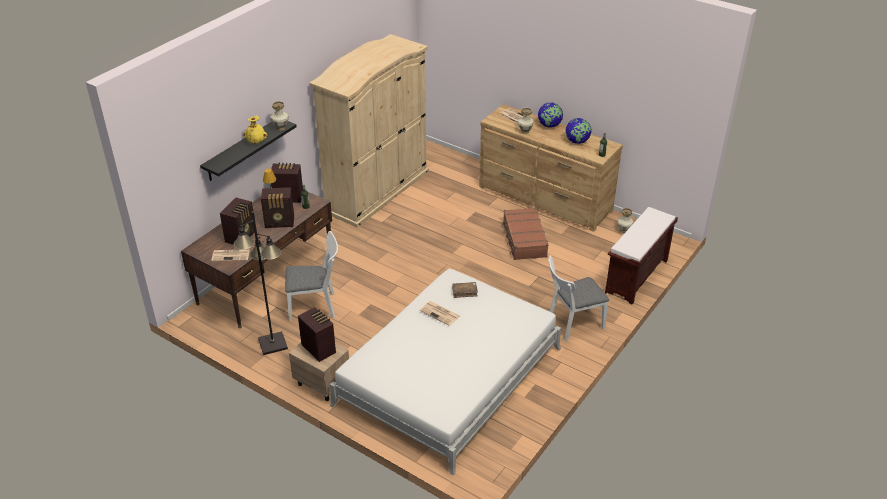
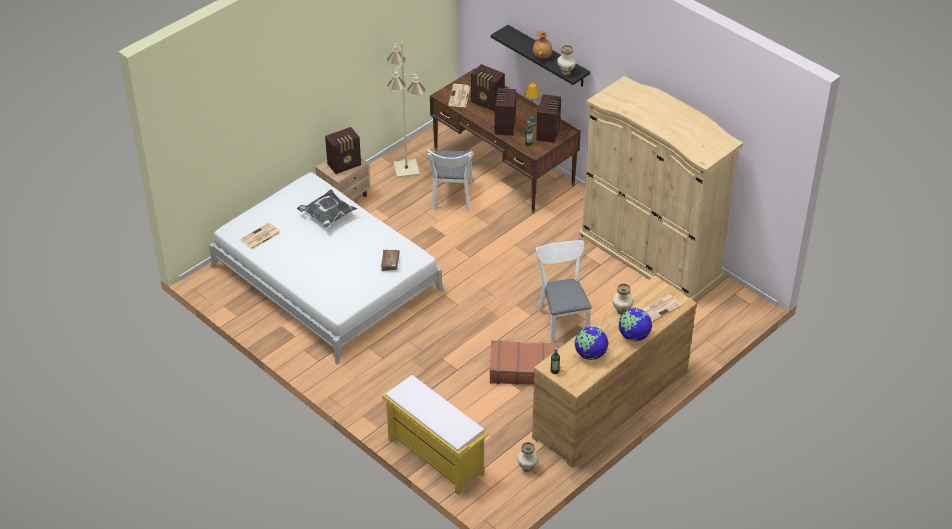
camera: 100 degrees right, 5 degrees up
black floor lamp [234,211,288,355] -> beige floor lamp [387,42,425,178]
yellow vase [243,116,267,144] -> brown vase [533,30,552,59]
newspaper [420,301,460,326] -> newspaper moved to [240,223,280,250]
white chair [548,255,609,342] -> white chair moved to [536,240,592,343]
brown bench [605,207,678,304] -> yellow bench [382,375,488,495]
none -> pillow [297,189,357,228]

